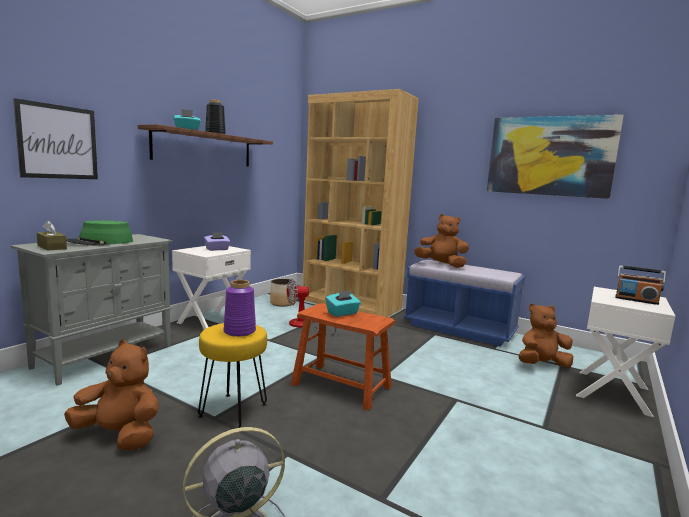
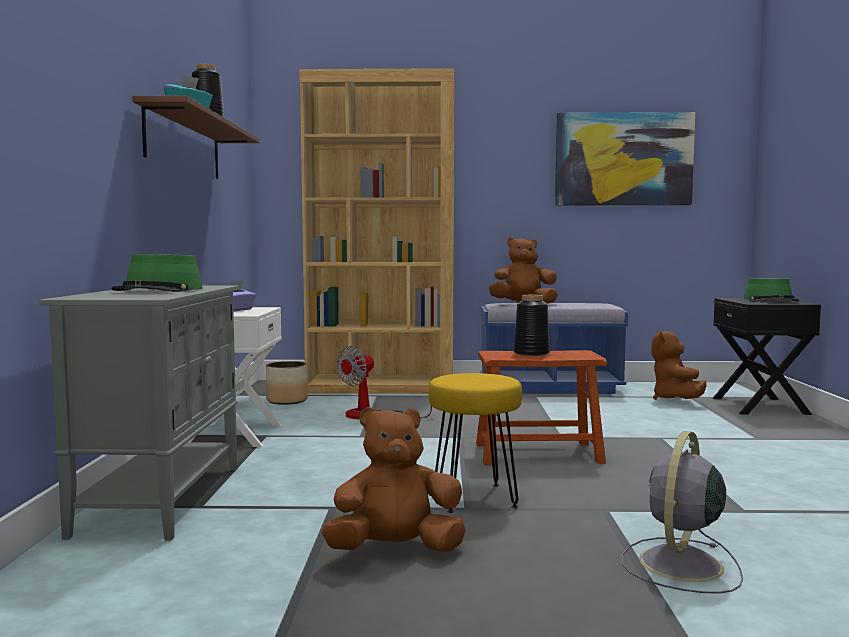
camera: 30 degrees left, 5 degrees down
picture [13,98,98,179] -> none
brown tissue box [37,221,67,251] -> none
purple vase [223,280,256,337] -> none
turquoise tissue box [325,290,361,317] -> black vase [514,295,550,356]
brown plush toy [519,303,573,368] -> brown plush toy turned 45 degrees counterclockwise [651,330,706,400]
white nightstand [576,287,675,417] -> black nightstand [712,298,821,415]
radio [615,265,666,305] -> green hat [744,278,799,302]

